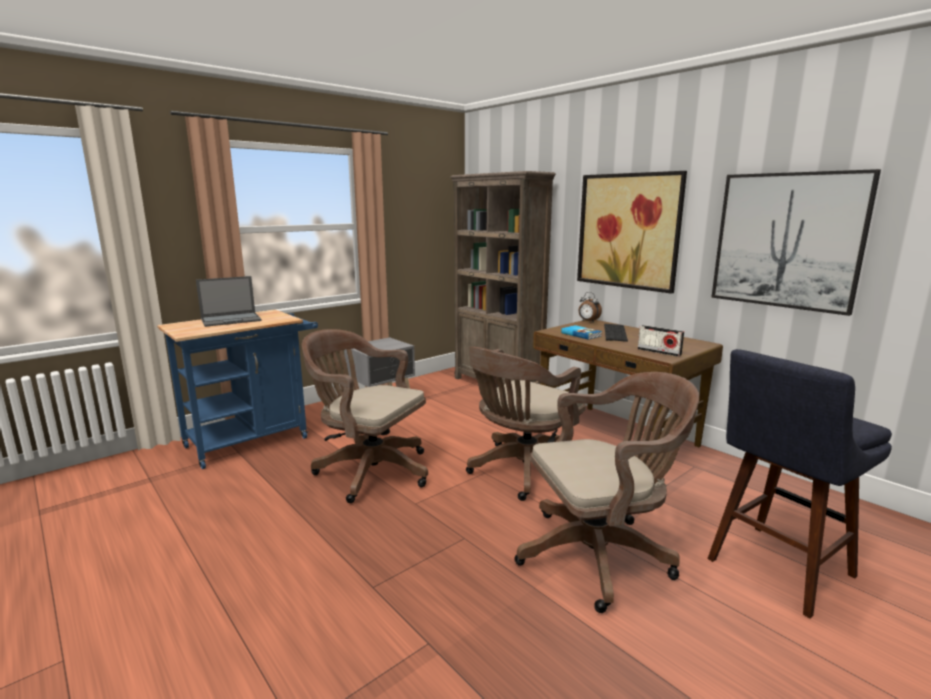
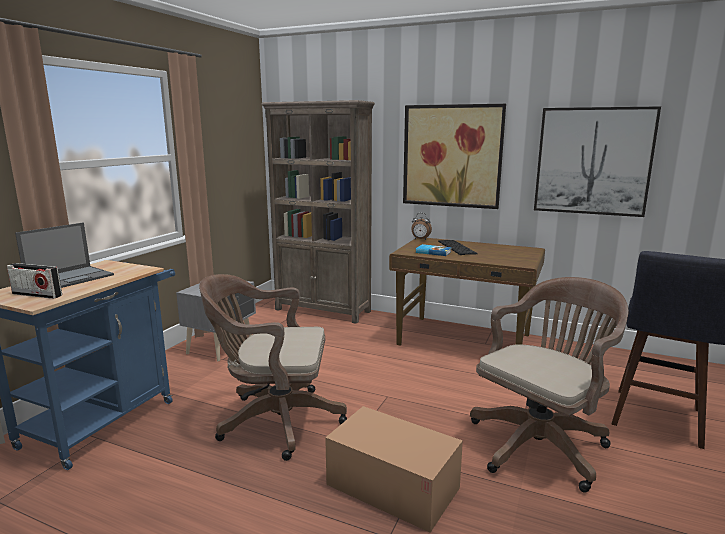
camera: 25 degrees left, 0 degrees up
brown office chair [466,347,586,501] -> none
radio [638,325,684,357] -> radio moved to [7,263,62,299]
none -> cardboard box [325,406,463,533]

